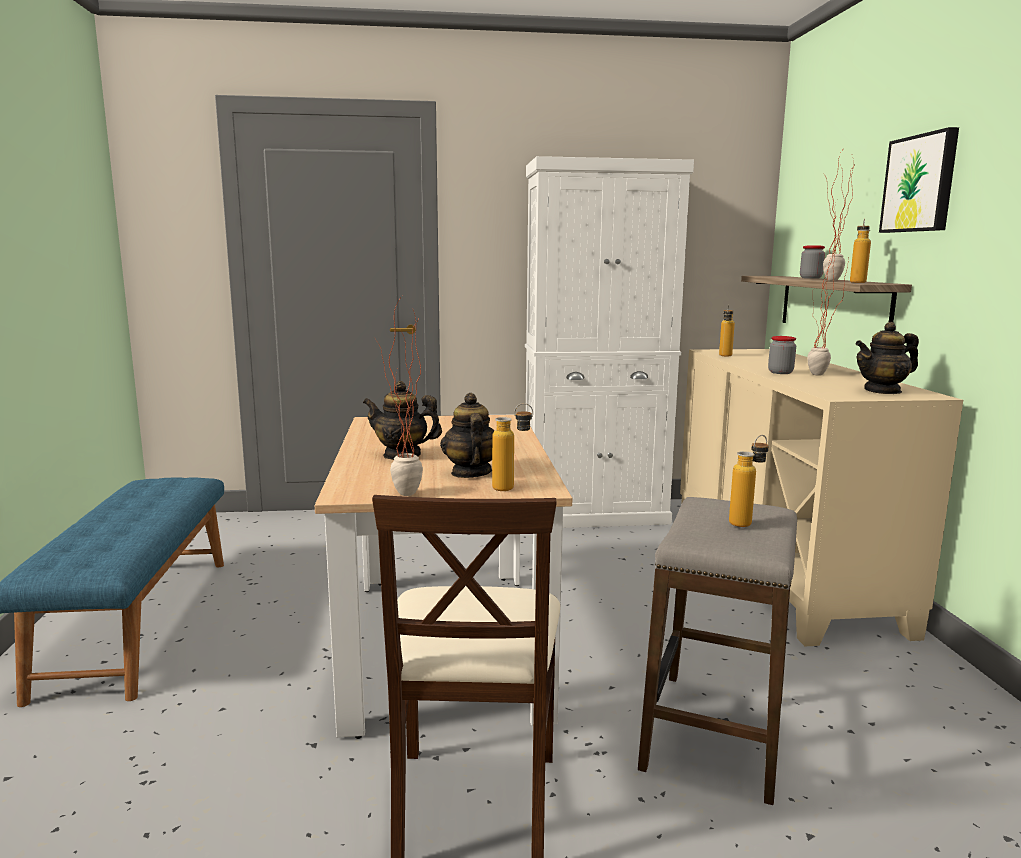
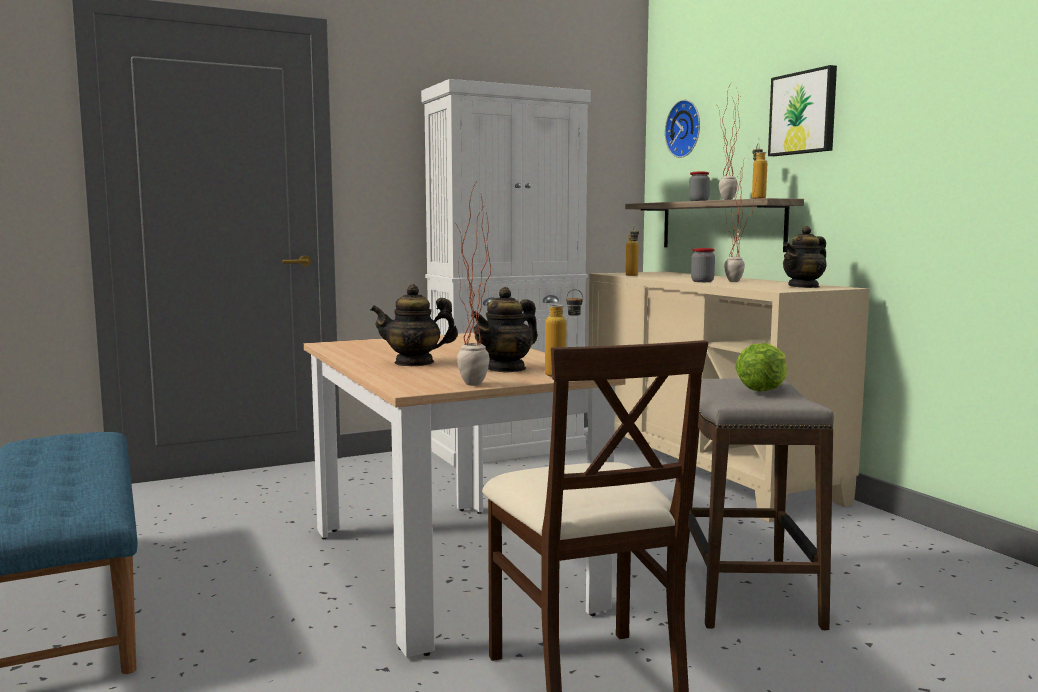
camera: 20 degrees left, 5 degrees down
teapot [440,393,495,478] -> teapot turned 105 degrees counterclockwise [471,287,538,373]
bottle [729,435,769,527] -> lettuce [735,343,787,392]
none -> wall clock [665,100,700,158]

